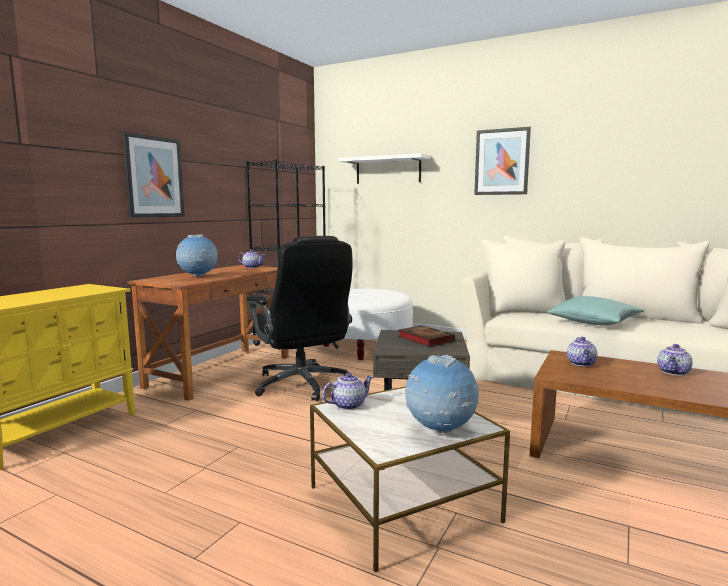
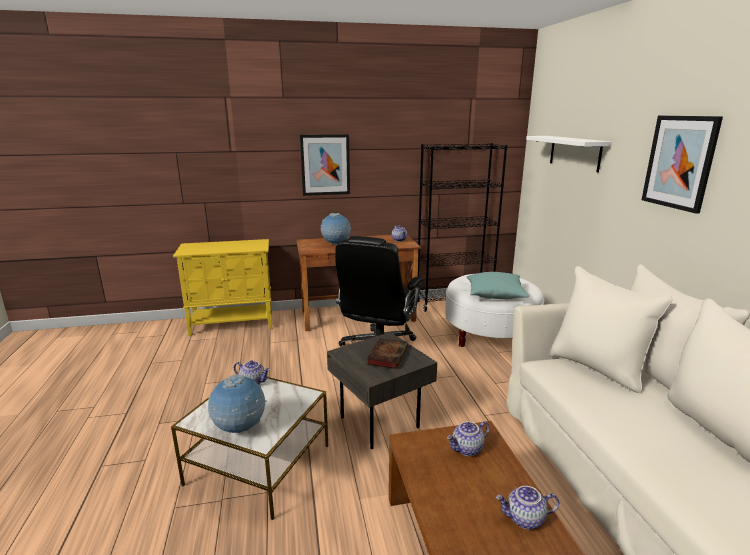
camera: 50 degrees right, 10 degrees up
turquoise pillow [547,296,644,326] -> turquoise pillow moved to [467,272,529,299]

